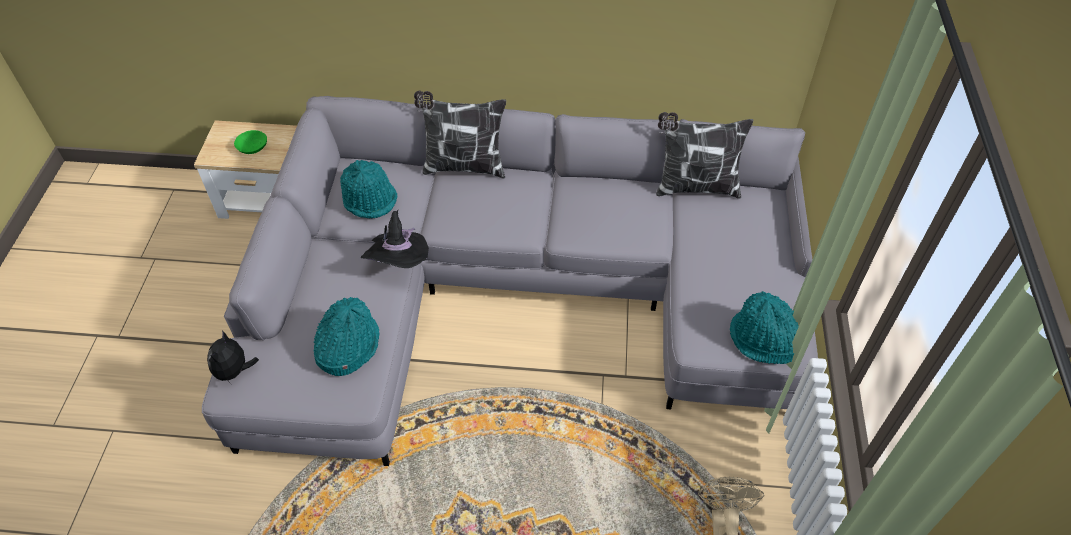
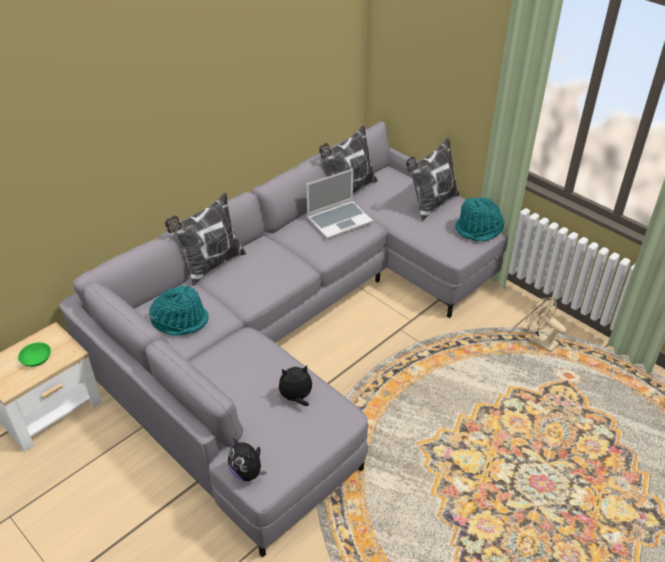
camera: 50 degrees left, 10 degrees down
turquoise hat [314,297,380,376] -> plush toy [278,365,312,406]
black hat [361,210,429,268] -> none
none -> laptop [306,169,373,239]
none -> pillow [406,138,459,221]

